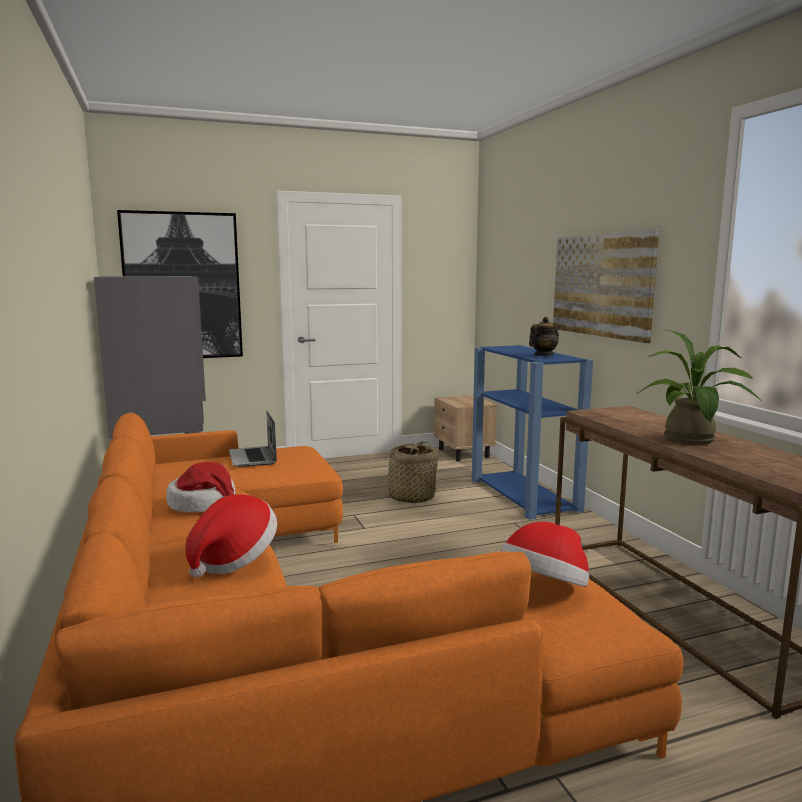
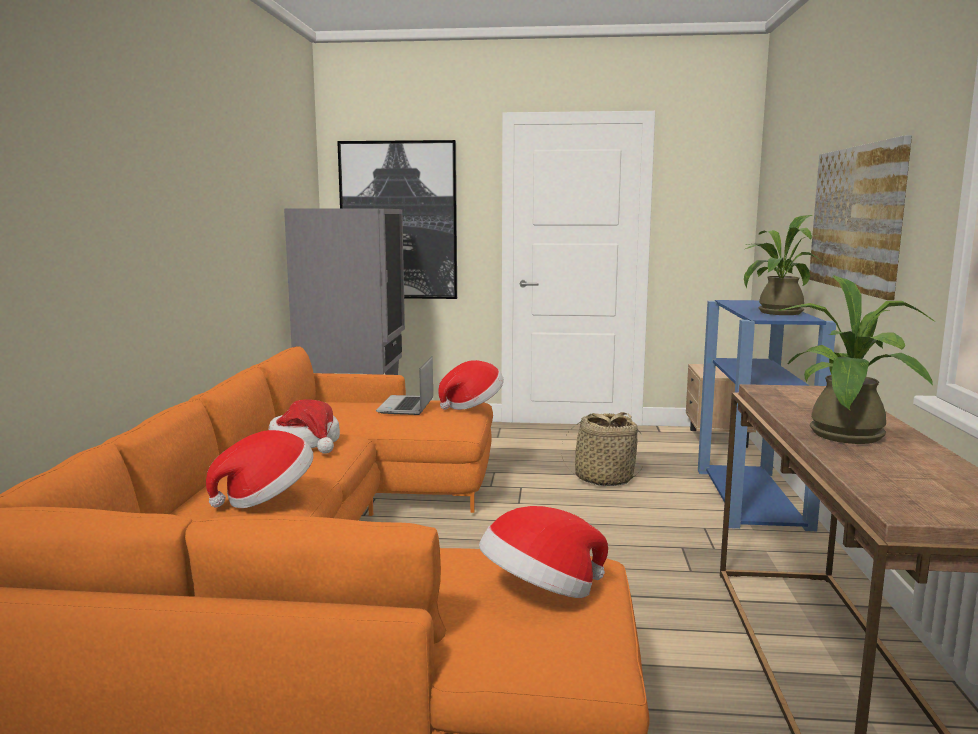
camera: 25 degrees right, 0 degrees up
teapot [529,317,560,356] -> potted plant [744,215,823,315]
none -> hat [438,360,504,410]

